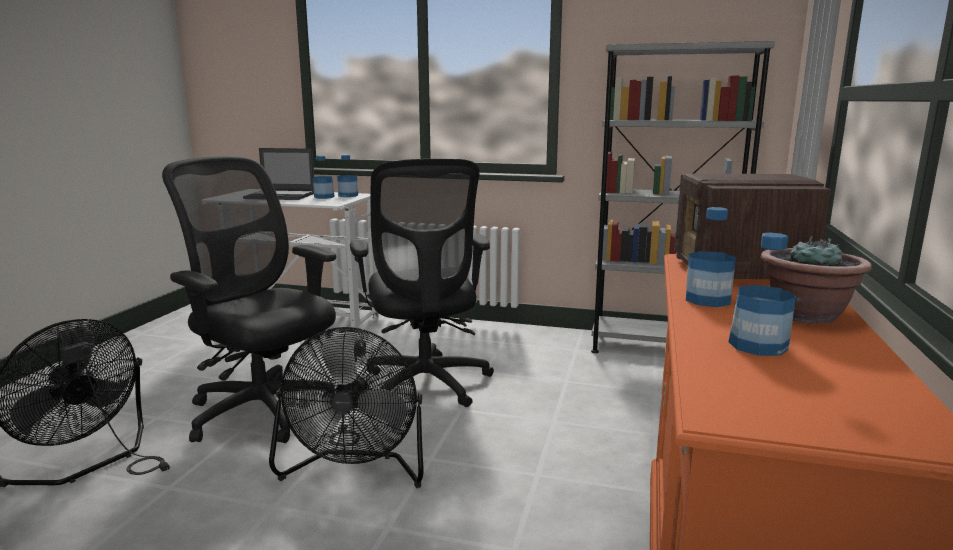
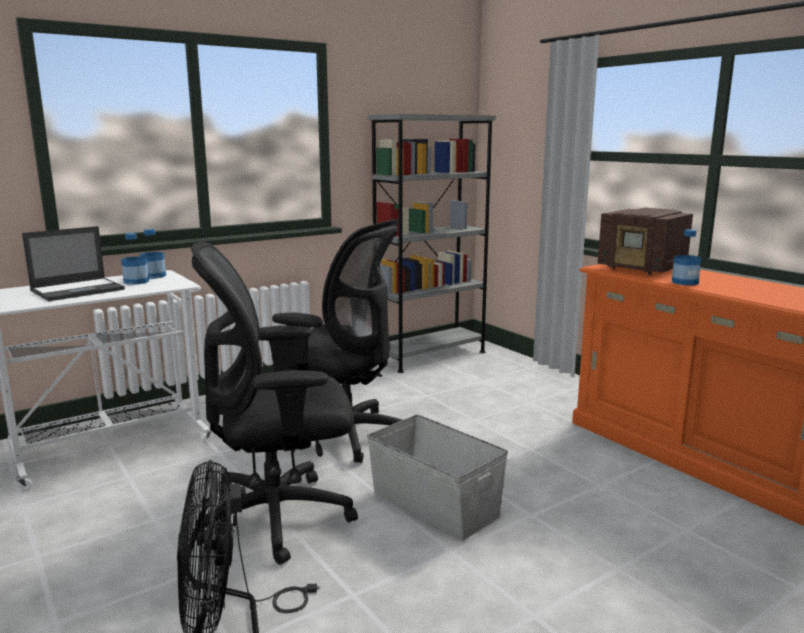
camera: 50 degrees left, 0 degrees up
black fan [269,327,424,488] -> grey storage box [367,415,508,541]
bottle [728,233,796,356] -> none
potted plant [761,237,872,324] -> none

